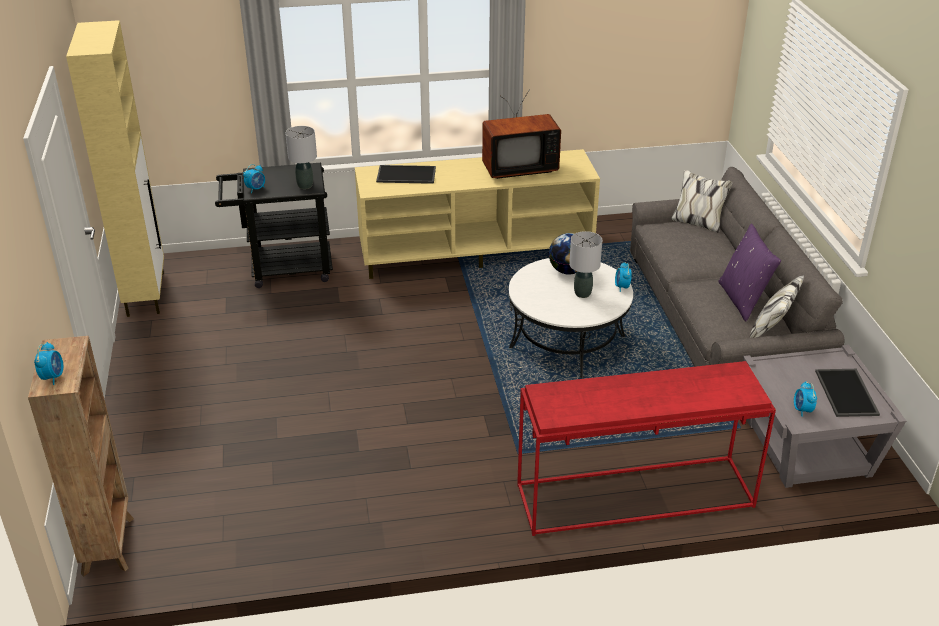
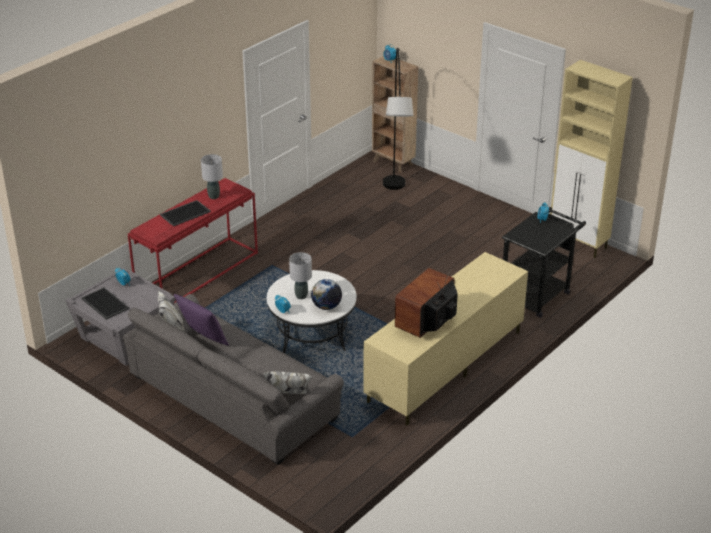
camera: 140 degrees right, 0 degrees up
grey table lamp [285,126,317,189] -> grey table lamp moved to [201,154,223,199]
tray [376,165,436,184] -> tray moved to [160,200,211,227]
none -> grey floor lamp [383,48,414,190]

